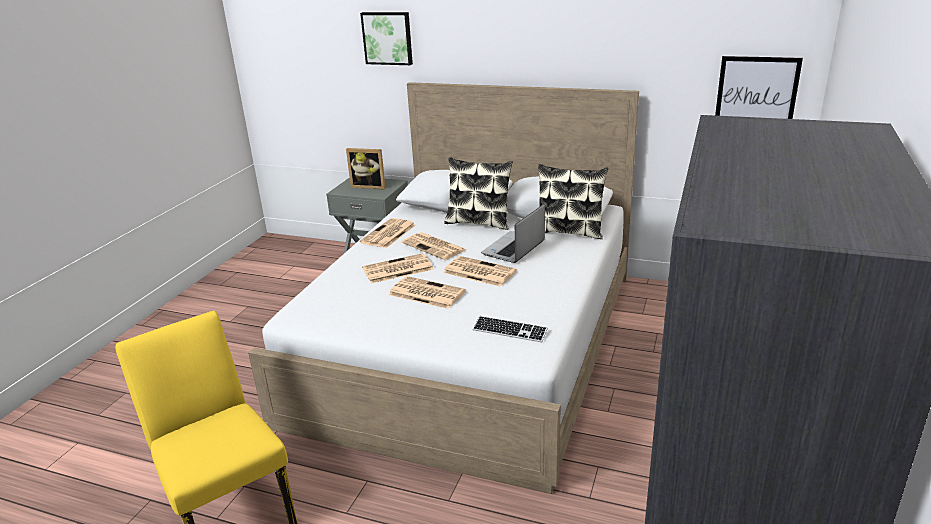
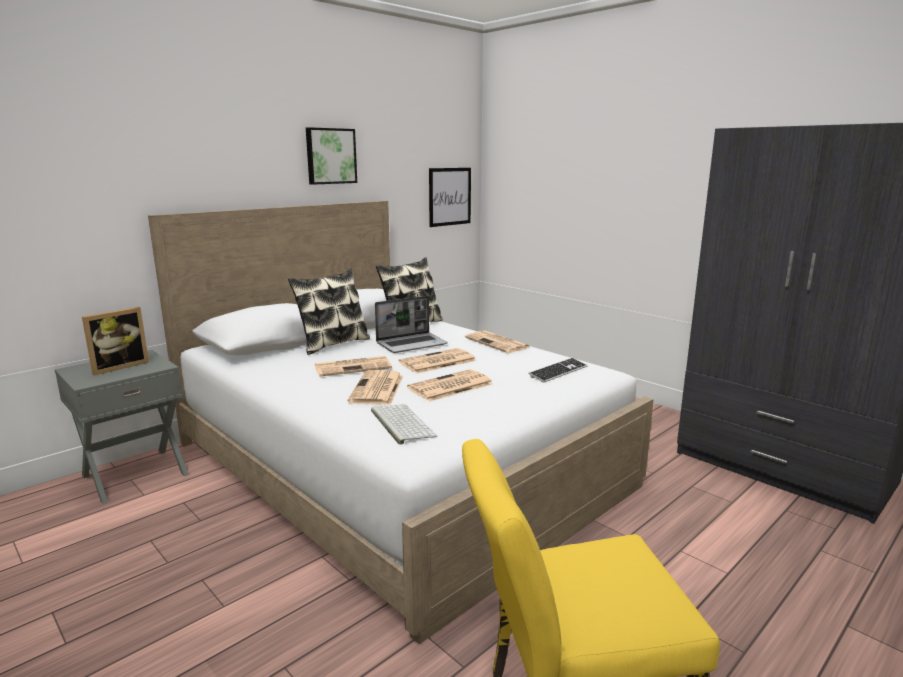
camera: 65 degrees left, 10 degrees down
picture [360,12,413,65] -> picture moved to [306,127,357,185]
newspaper [360,218,416,248] -> newspaper moved to [465,330,530,353]
laptop [481,204,545,263] -> laptop turned 90 degrees counterclockwise [375,296,448,353]
none -> keyboard [371,404,437,445]

